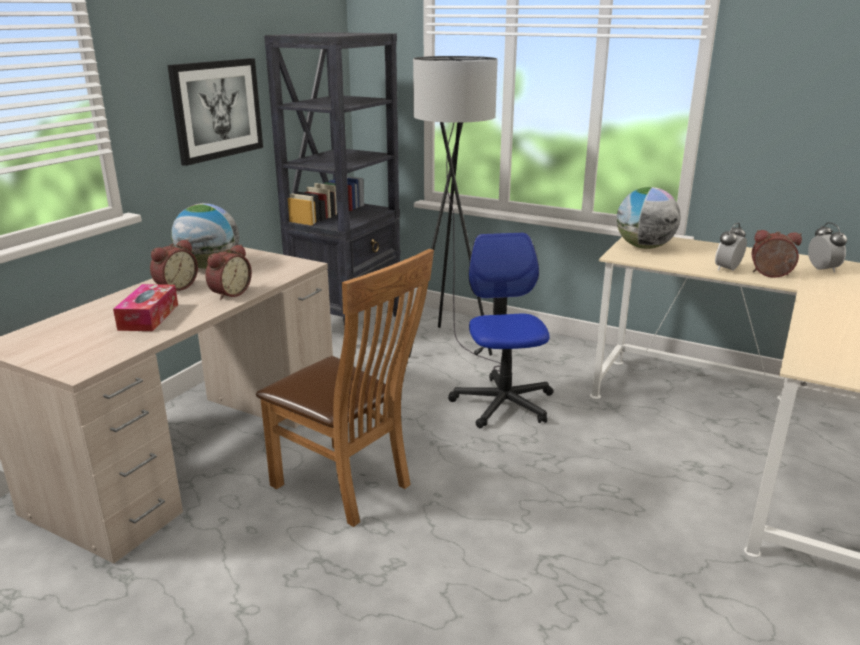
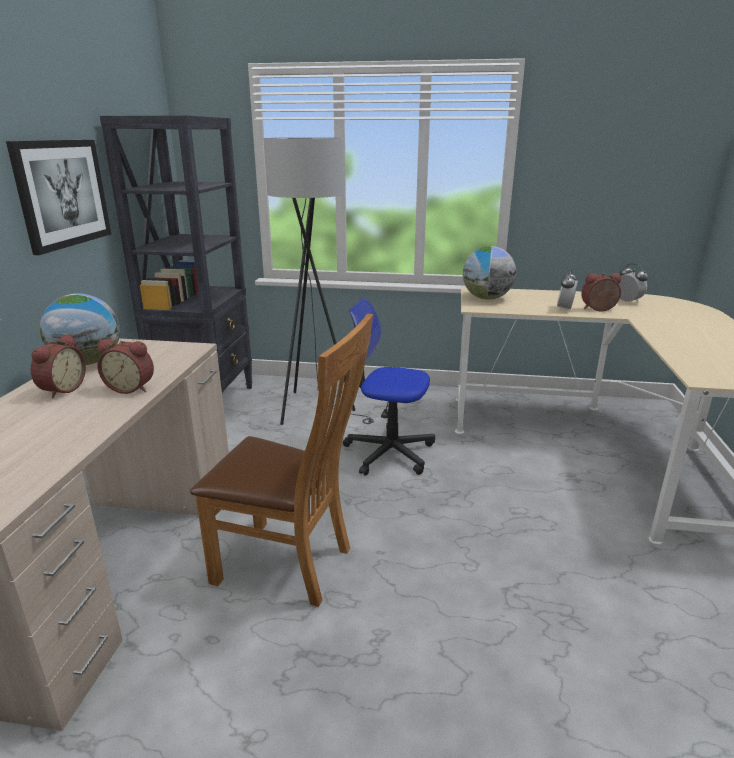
camera: 20 degrees left, 0 degrees up
tissue box [113,284,178,331] -> none
alarm clock [205,244,252,300] -> alarm clock turned 90 degrees clockwise [97,339,154,394]
office chair [448,233,554,428] -> office chair turned 45 degrees counterclockwise [343,298,435,476]

